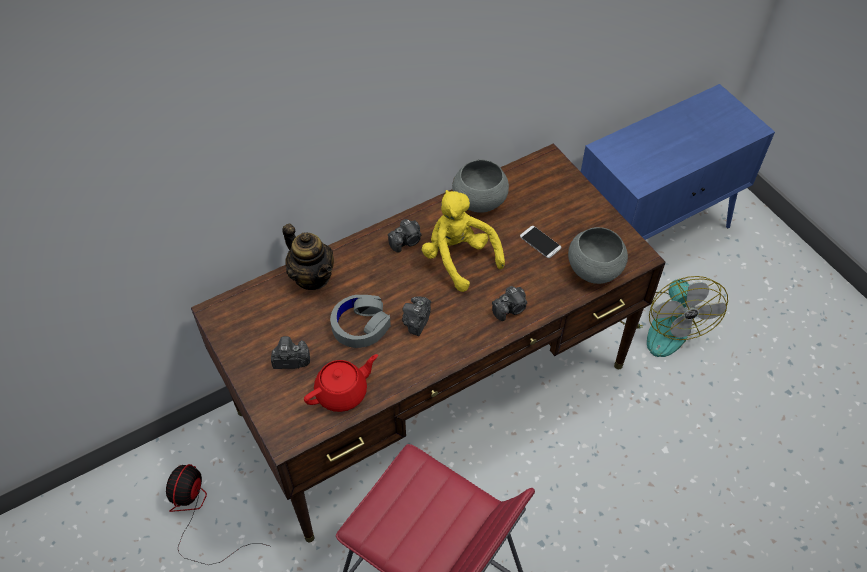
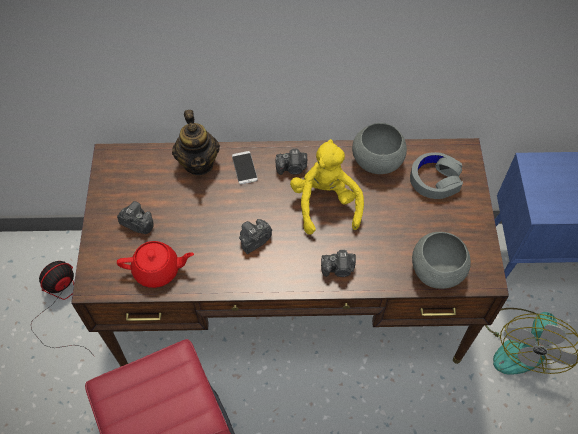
camera: 30 degrees right, 5 degrees up
grey headphones [330,295,391,348] -> grey headphones moved to [410,152,463,199]
phone [520,226,561,258] -> phone moved to [232,151,258,184]

